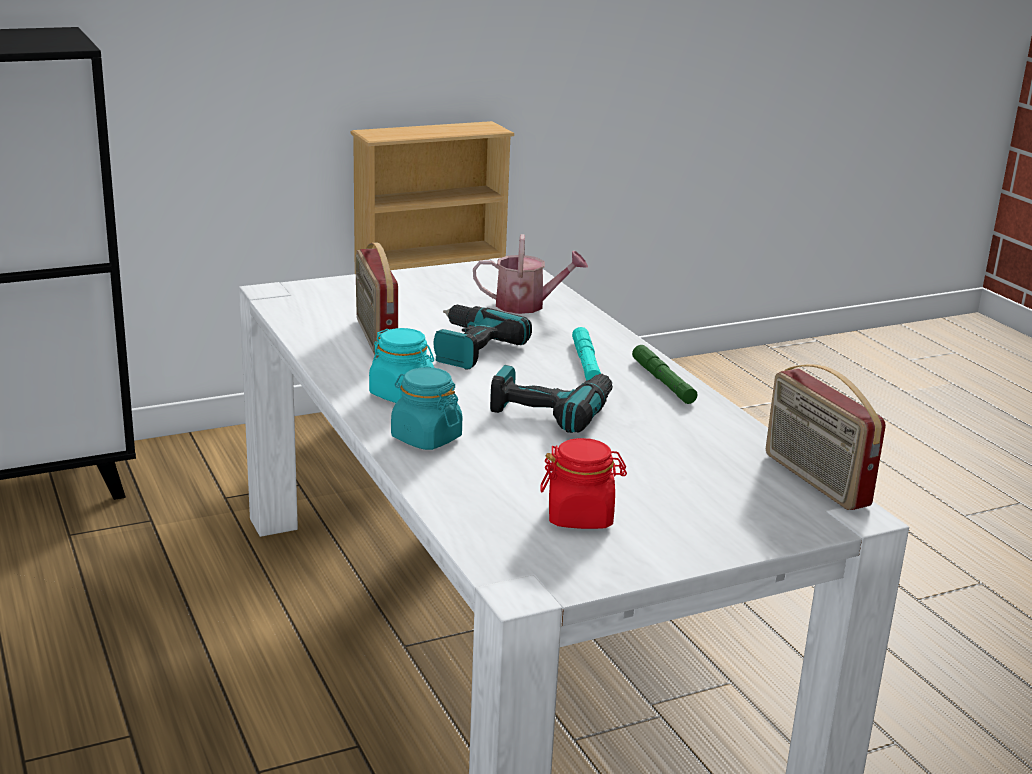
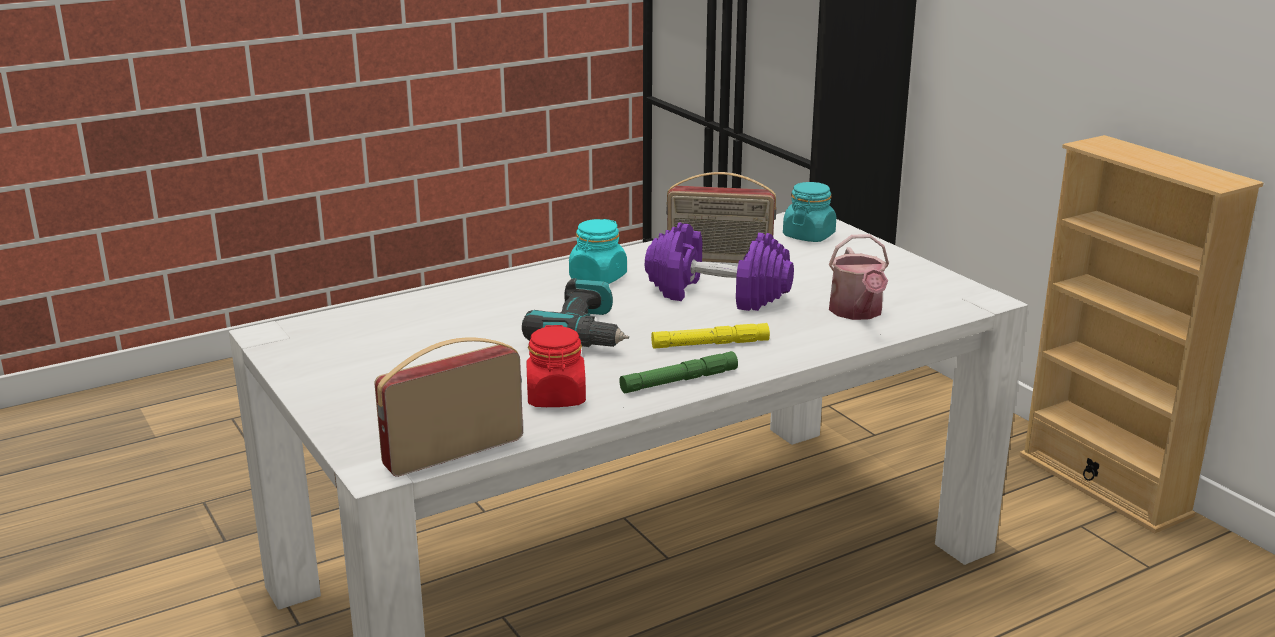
camera: 85 degrees right, 0 degrees up
radio [356,243,398,358] -> radio turned 150 degrees counterclockwise [666,172,776,263]
turquoise jar [391,367,462,450] -> turquoise jar moved to [783,182,836,242]
power drill [434,304,532,369] -> purple dumbbell [645,222,794,311]
red jar [541,438,627,529] -> red jar moved to [526,325,586,407]
turquoise flashlight [572,327,601,381] -> yellow flashlight [651,323,770,349]

